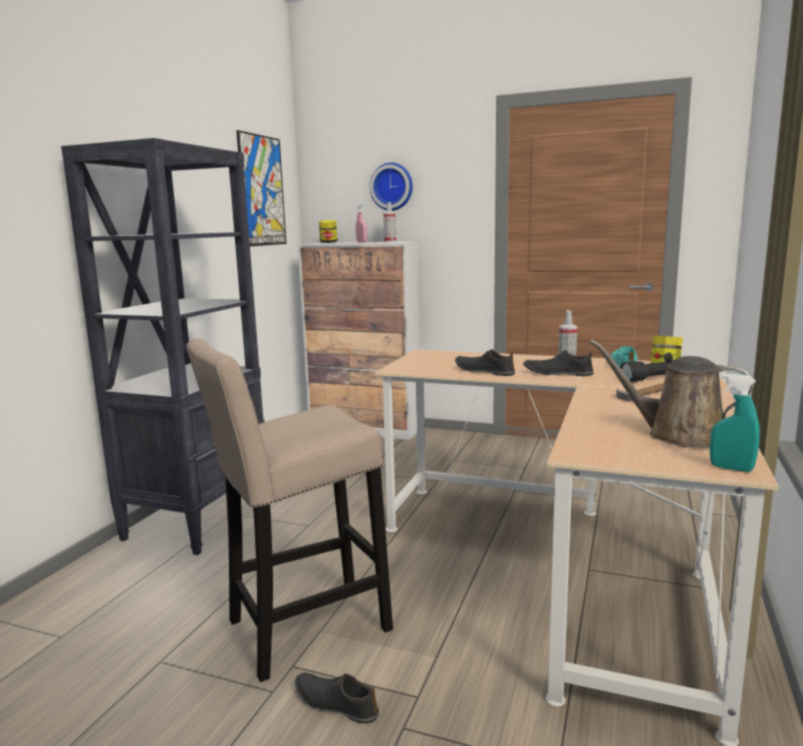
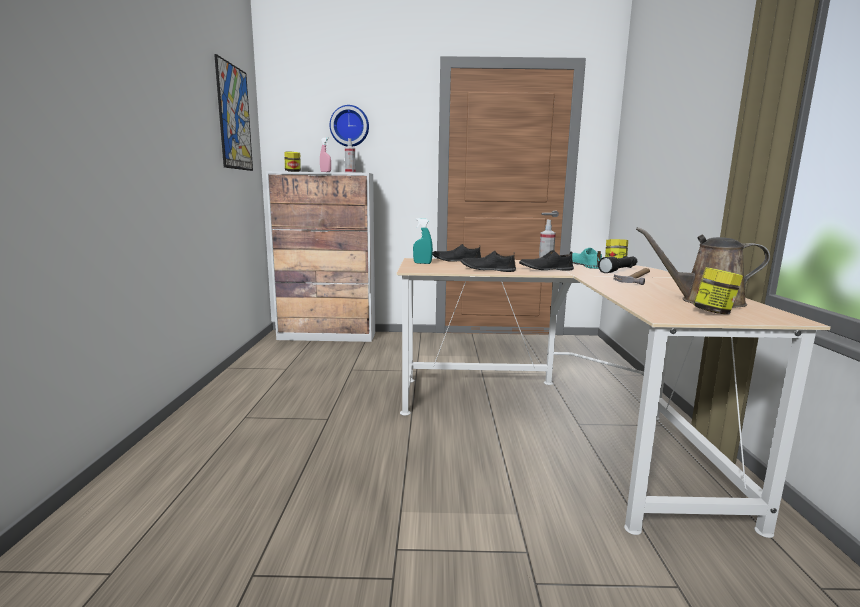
camera: 20 degrees left, 0 degrees up
black bookcase [61,138,265,555] -> none
beige stool [186,338,393,682] -> none
black shoe [295,673,379,724] -> black shoe moved to [432,244,481,262]
turquoise spray bottle [710,373,760,472] -> turquoise spray bottle moved to [413,218,433,264]
none -> jar [693,267,743,314]

